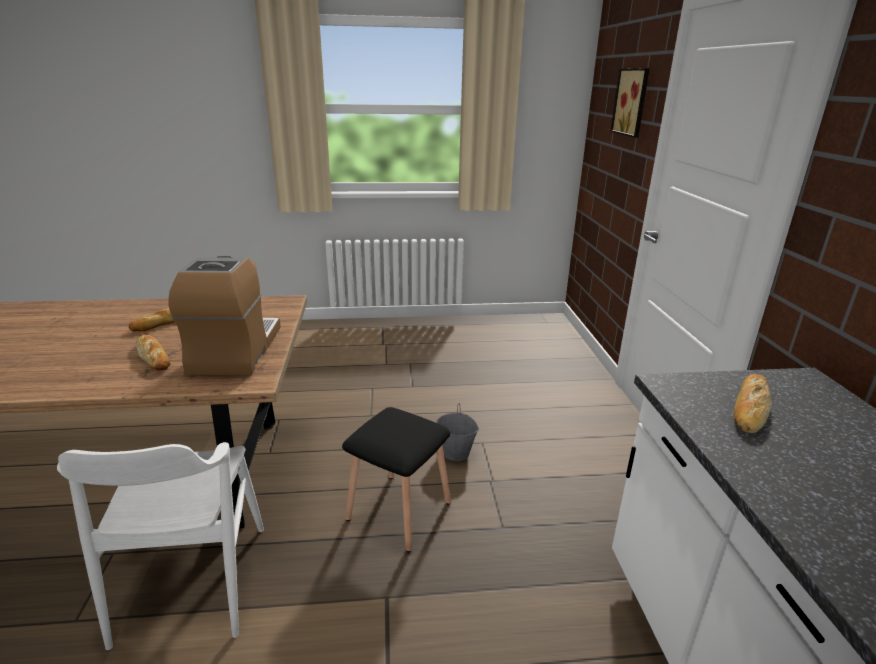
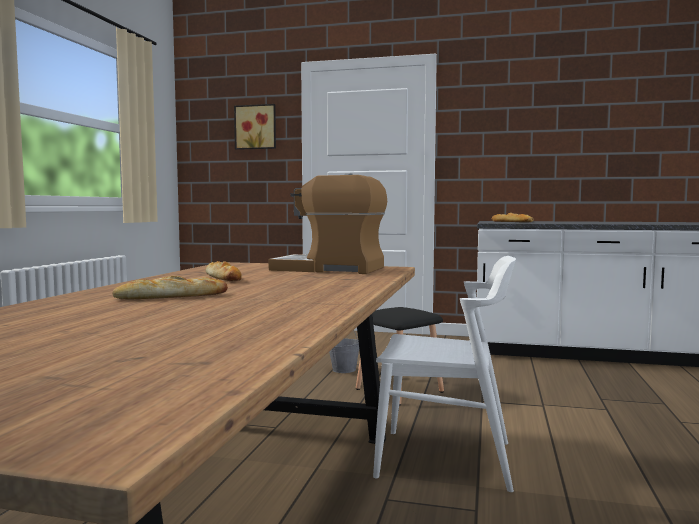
camera: 70 degrees left, 20 degrees down
bread [136,335,170,370] -> bread moved to [112,276,228,300]

